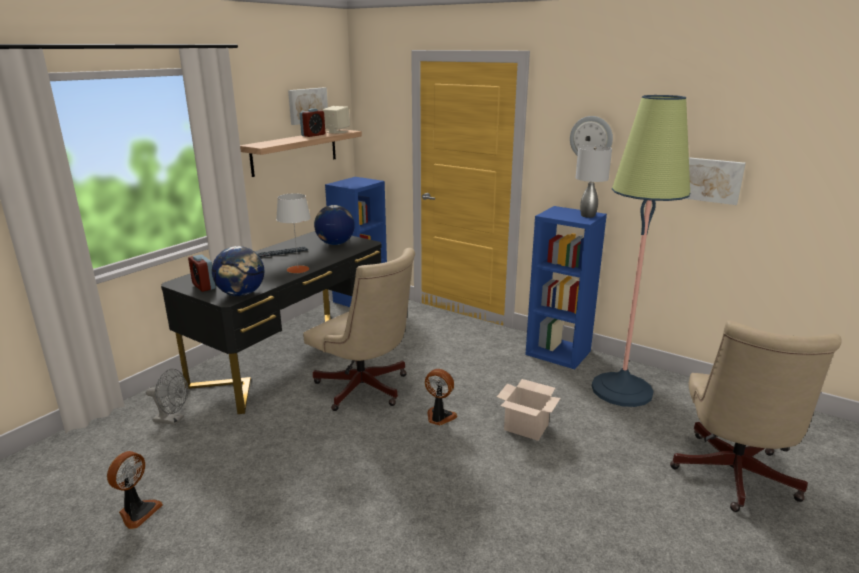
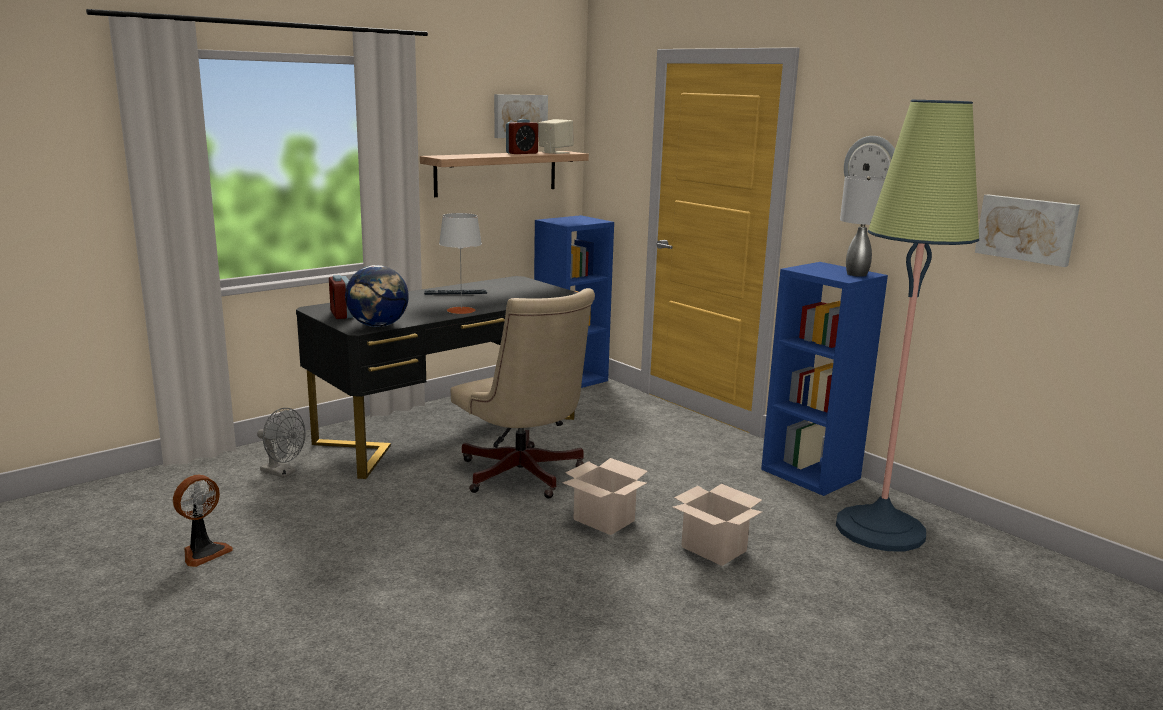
camera: 15 degrees right, 5 degrees down
globe [314,205,355,245] -> none
fan [425,369,458,425] -> cardboard box [562,458,648,535]
beige office chair [670,320,842,512] -> none

